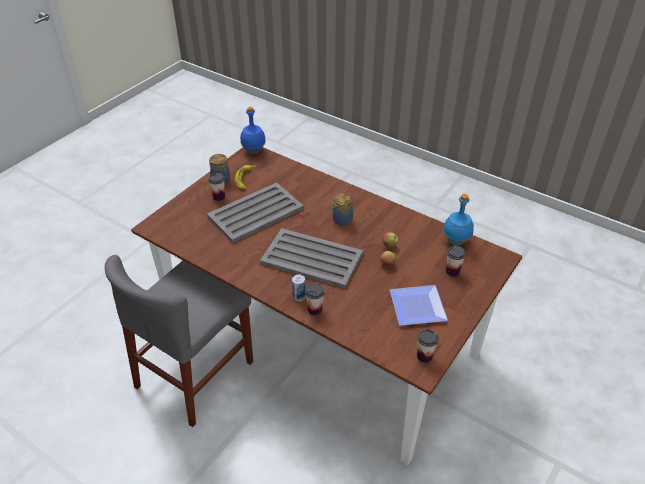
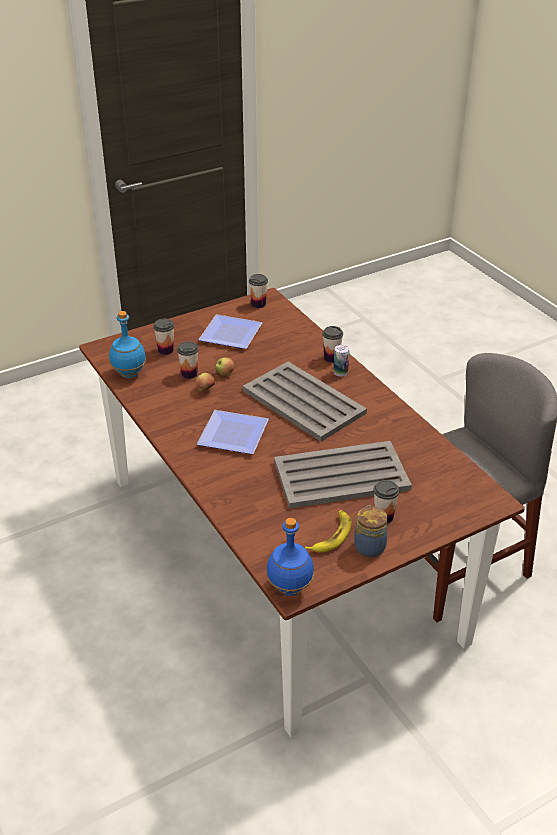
camera: 155 degrees left, 5 degrees down
jar [330,193,353,225] -> plate [197,410,269,454]
none -> cup [177,341,199,379]

